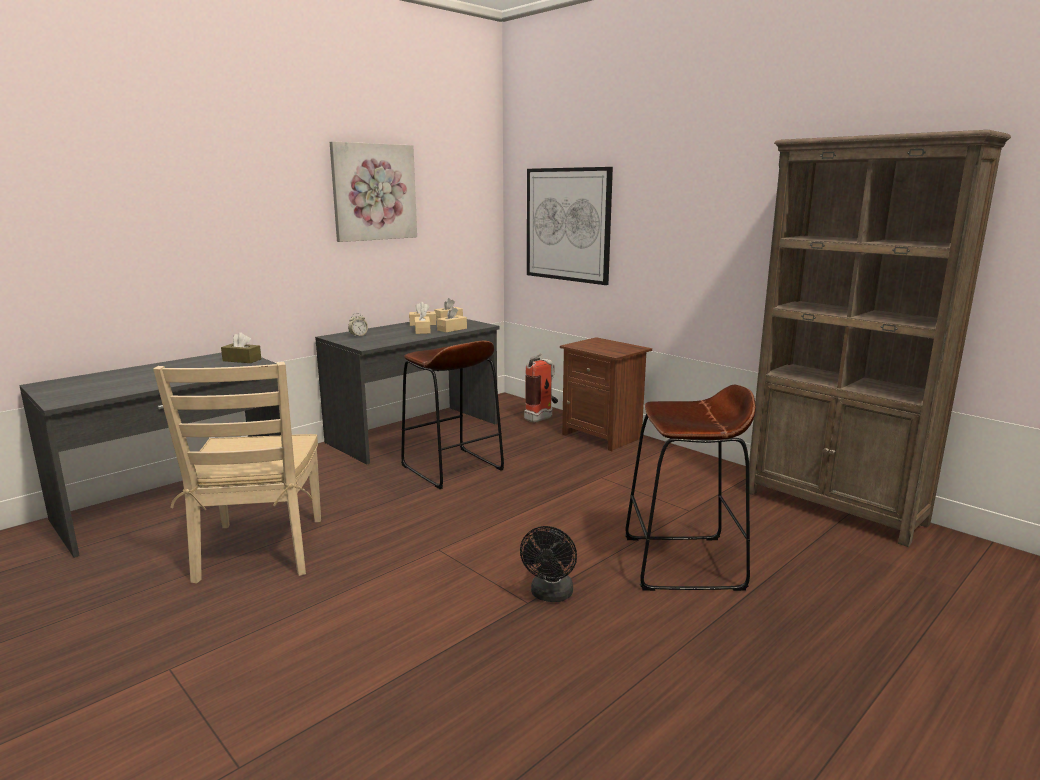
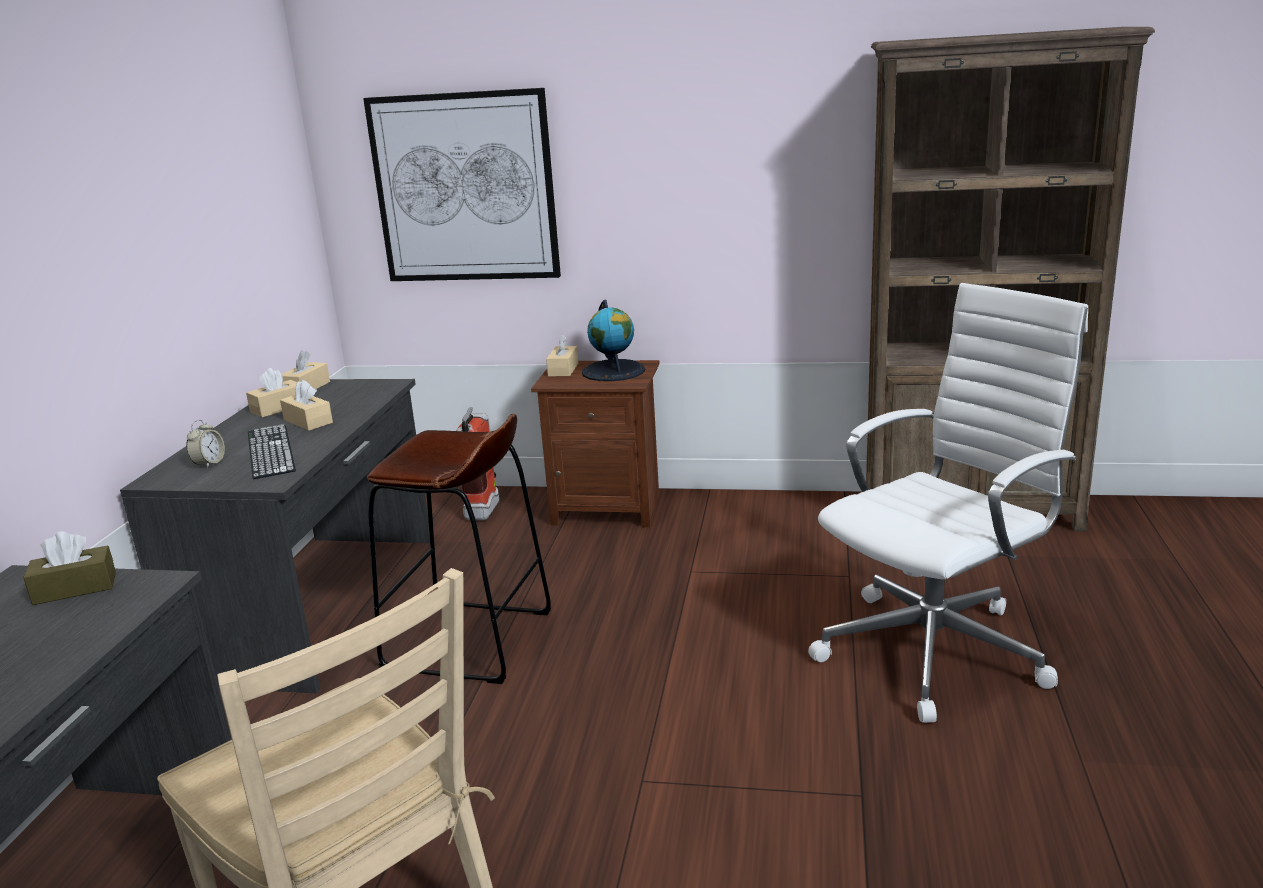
camera: 35 degrees left, 5 degrees up
picture [330,141,417,242] -> none
beige tissue box [437,307,467,333] -> beige tissue box moved to [546,334,579,377]
black fan [520,526,577,602] -> none
brown stool [625,385,756,591] -> white office chair [808,283,1088,723]
none -> keyboard [248,424,296,479]
none -> globe [582,300,645,381]

